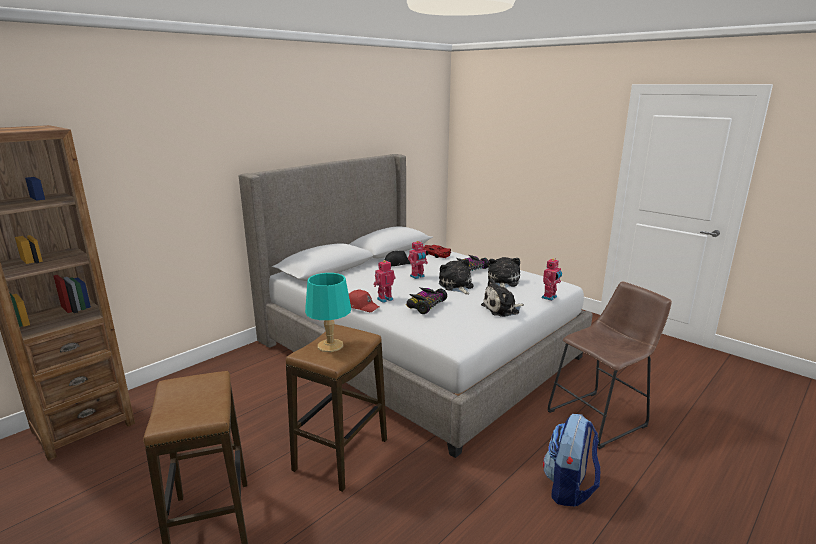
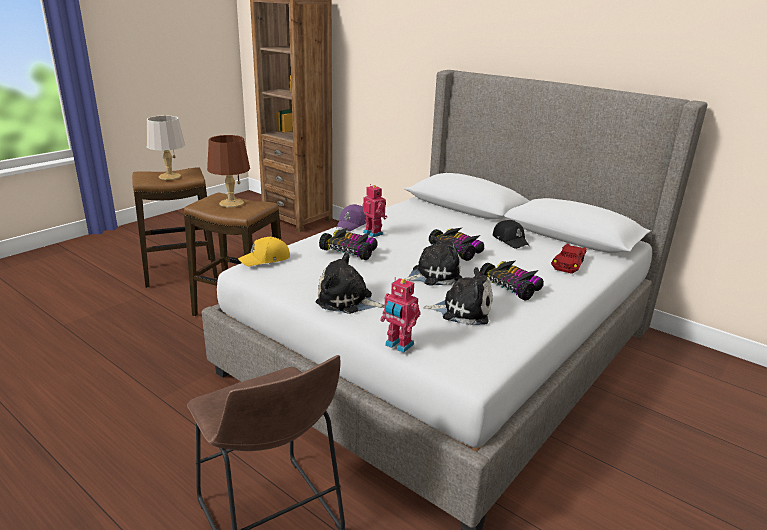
camera: 85 degrees right, 5 degrees up
turquoise table lamp [305,273,351,352] -> brown table lamp [207,135,250,208]
red cap [349,290,379,312] -> purple cap [336,204,366,231]
toy robot [408,241,428,279] -> toy car [429,228,484,261]
plush toy [481,279,524,317] -> plush toy turned 45 degrees counterclockwise [316,252,385,314]
backpack [543,414,600,506] -> none
none -> grey table lamp [147,115,185,180]
none -> yellow cap [238,237,290,266]

